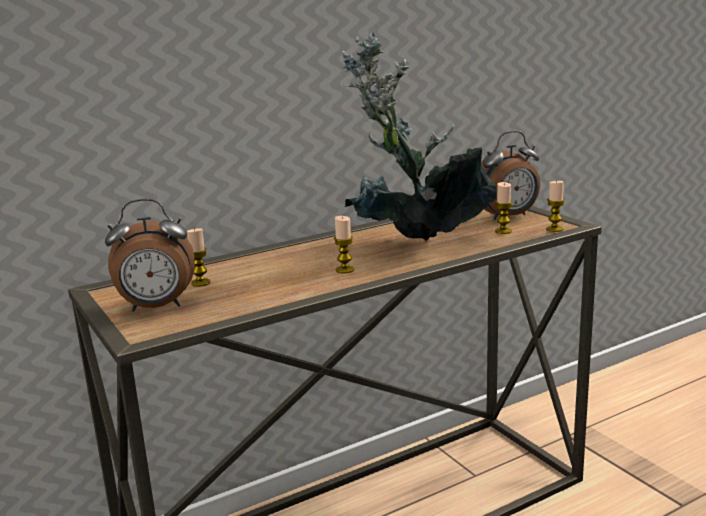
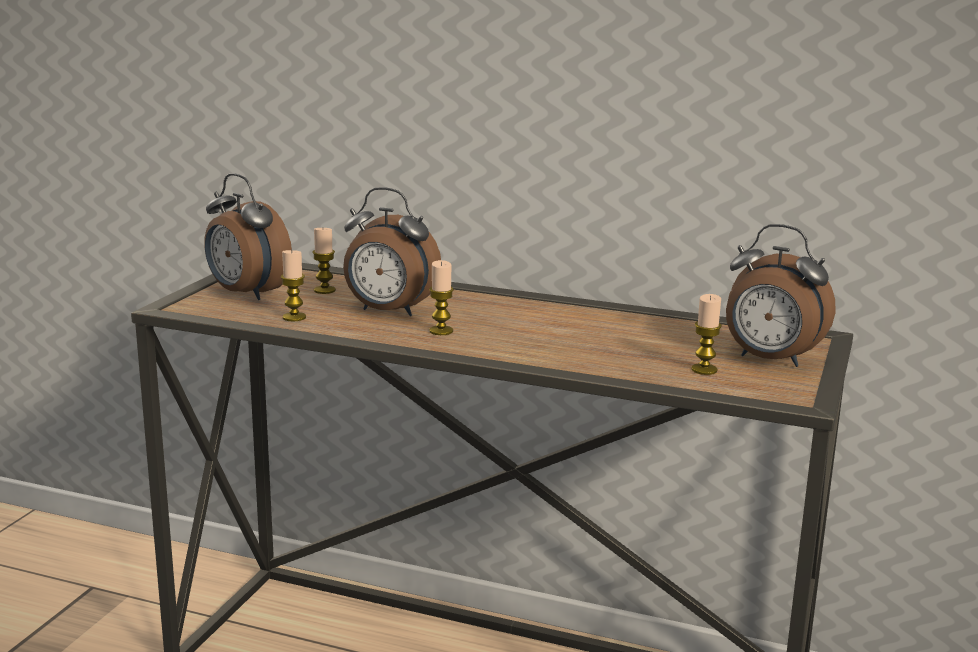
camera: 50 degrees right, 0 degrees up
potted plant [341,33,497,241] -> none
candle [546,180,565,232] -> candle moved to [281,250,306,321]
none -> alarm clock [343,187,441,316]

